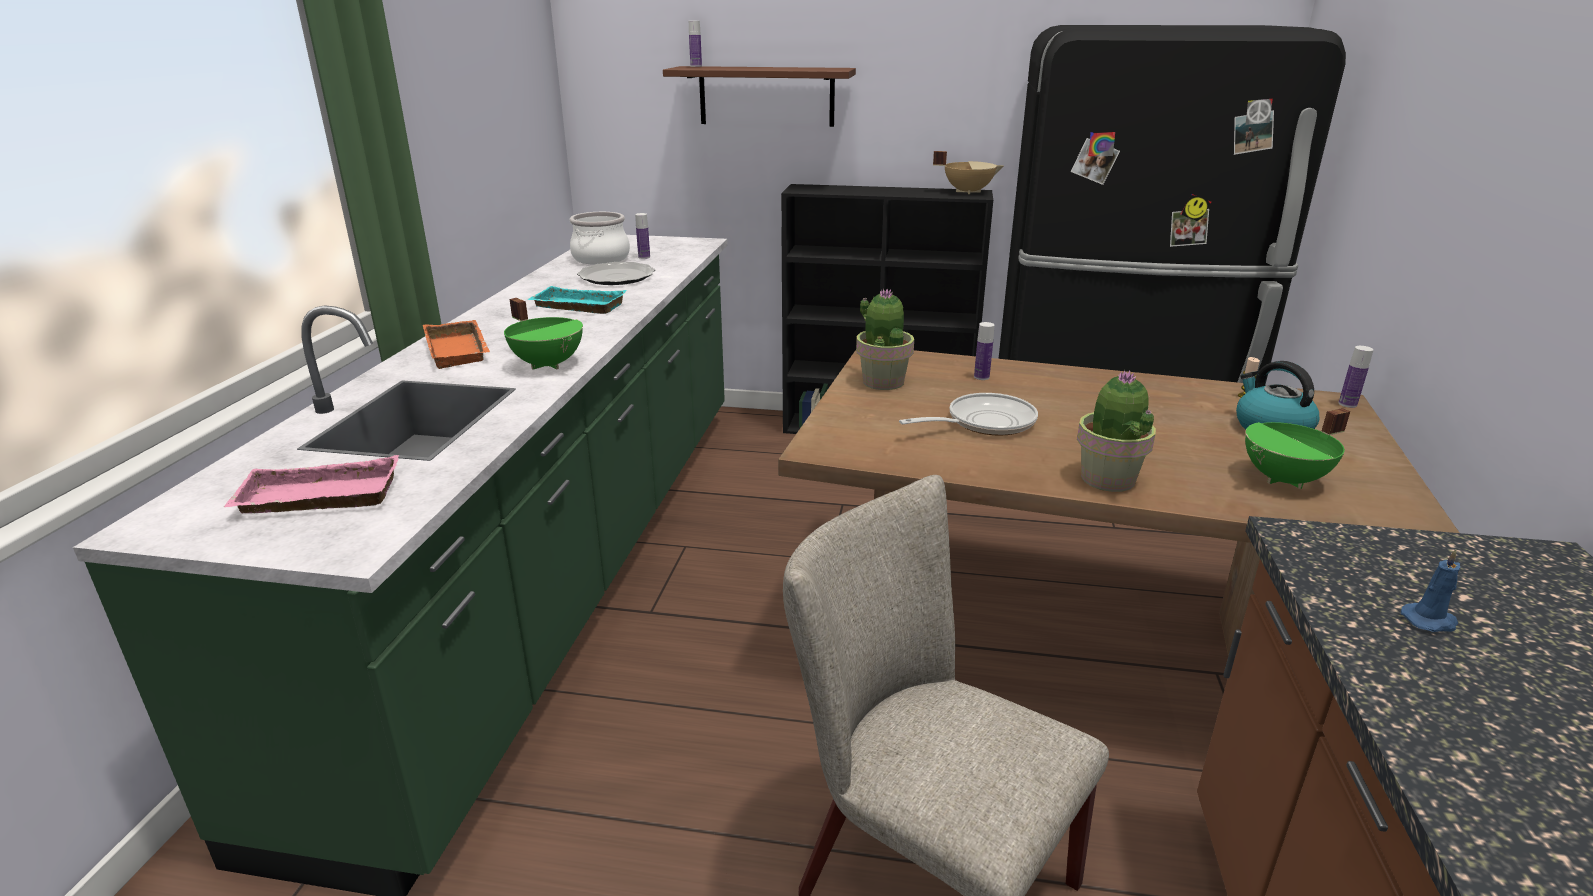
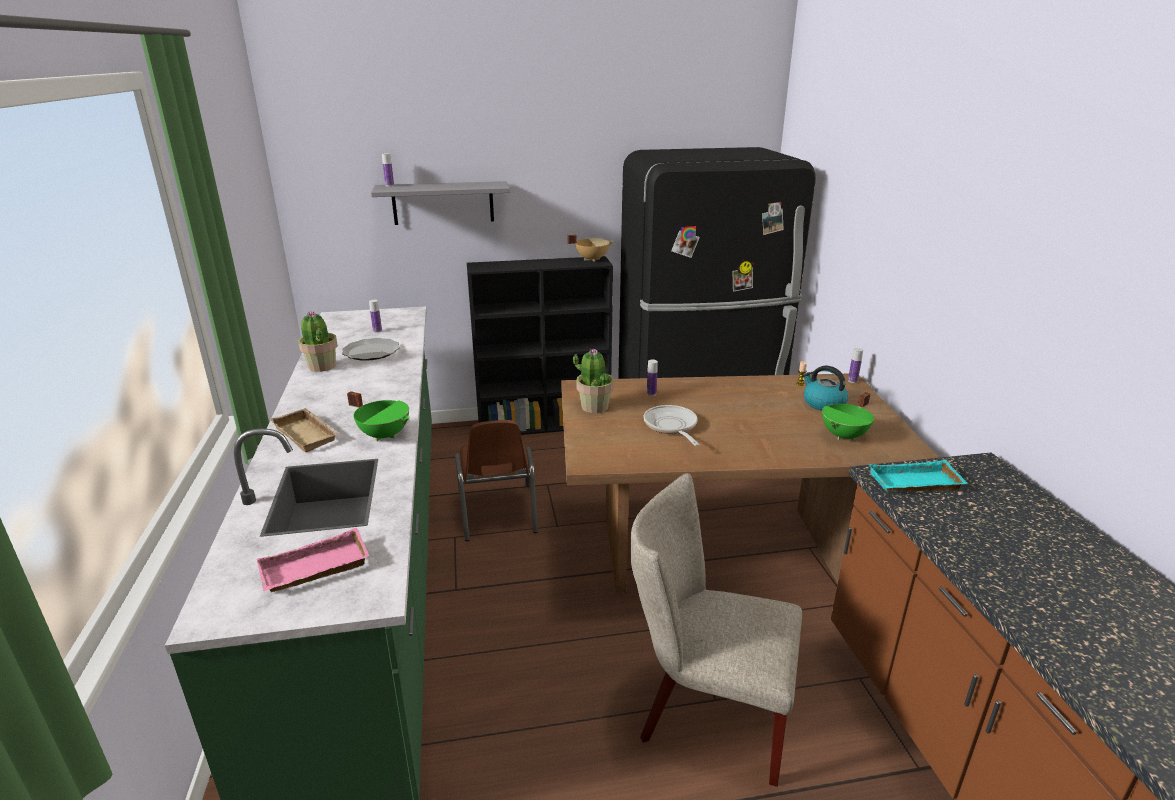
camera: 20 degrees left, 0 degrees up
orange tray [423,320,490,369] -> beige tray [270,408,340,452]
turquoise tray [527,286,627,314] -> turquoise tray moved to [868,460,967,492]
cooking pot [570,212,630,265] -> none
brown shelf [663,66,856,127] -> grey shelf [371,181,510,225]
frying pan [899,393,1038,436] -> frying pan turned 60 degrees counterclockwise [644,405,699,446]
potted plant [1077,370,1156,492] -> potted plant moved to [298,311,338,372]
blue candle [1401,549,1460,632] -> none
none -> brown chair [455,420,538,541]

